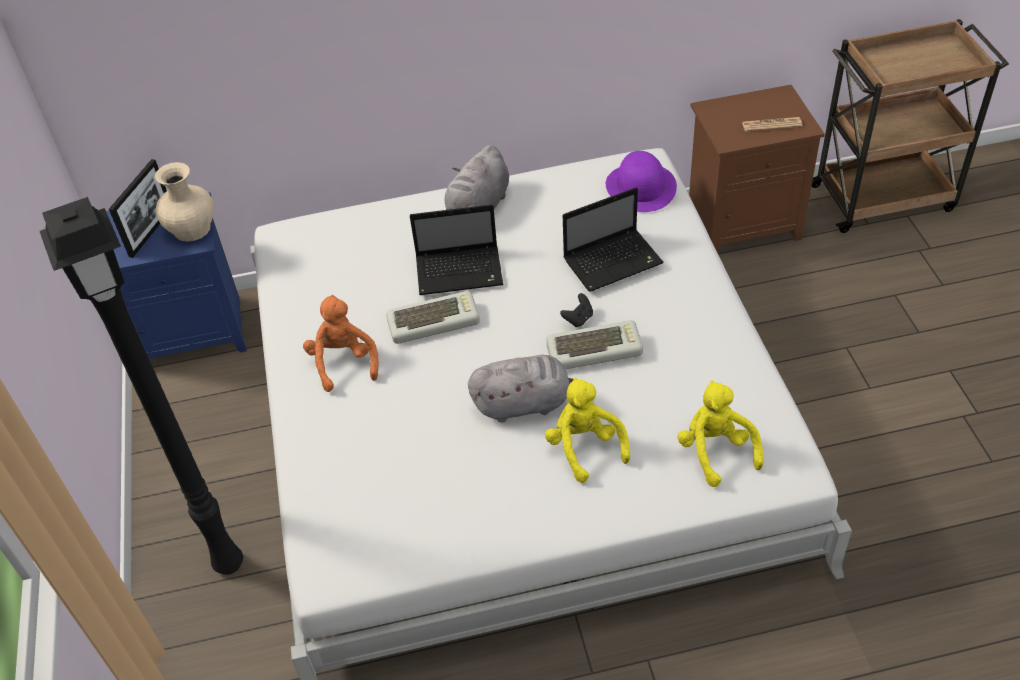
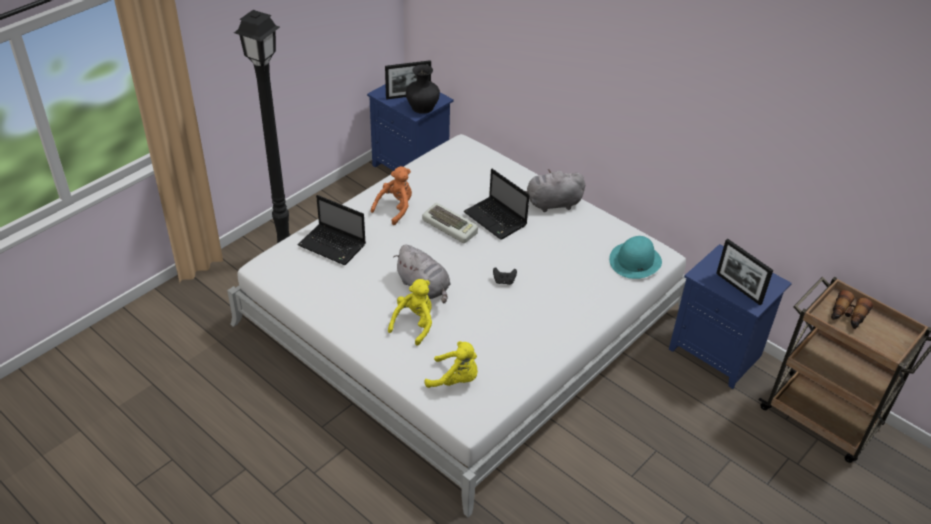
camera: 50 degrees right, 5 degrees down
beige vase [155,162,214,242] -> black vase [406,64,440,114]
keyboard [546,320,643,369] -> none
laptop [563,187,664,292] -> laptop moved to [297,195,365,265]
purple hat [606,151,677,212] -> turquoise hat [609,236,662,279]
yellow plush toy [677,380,763,487] -> yellow plush toy turned 75 degrees clockwise [425,341,478,388]
brown nightstand [689,85,825,253] -> blue nightstand [669,244,792,389]
newspaper [742,117,803,131] -> picture frame [716,239,773,305]
none -> binoculars [831,290,873,329]

